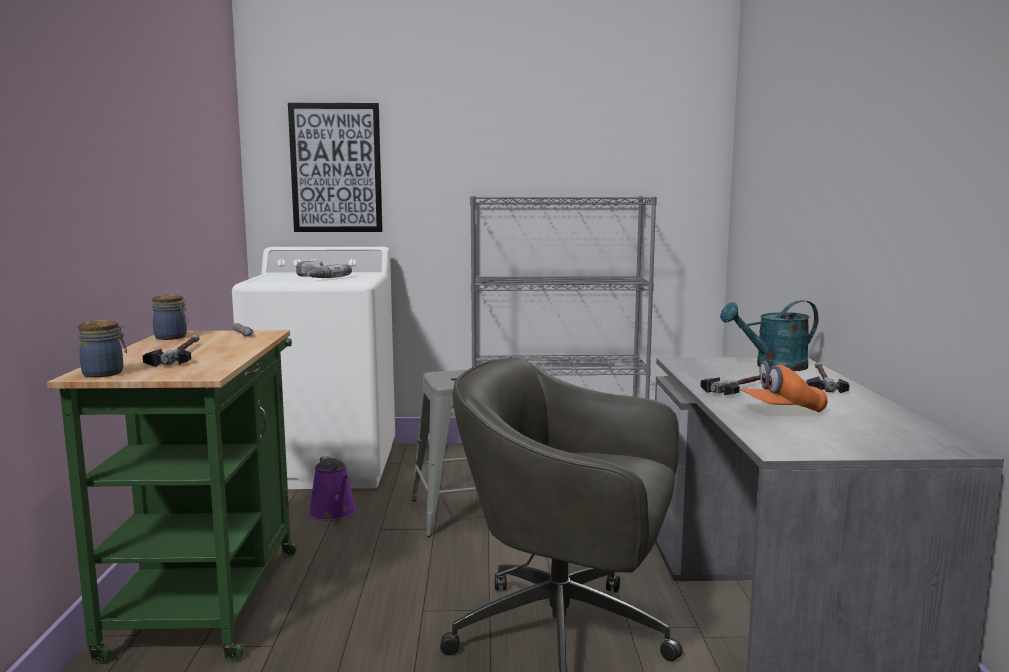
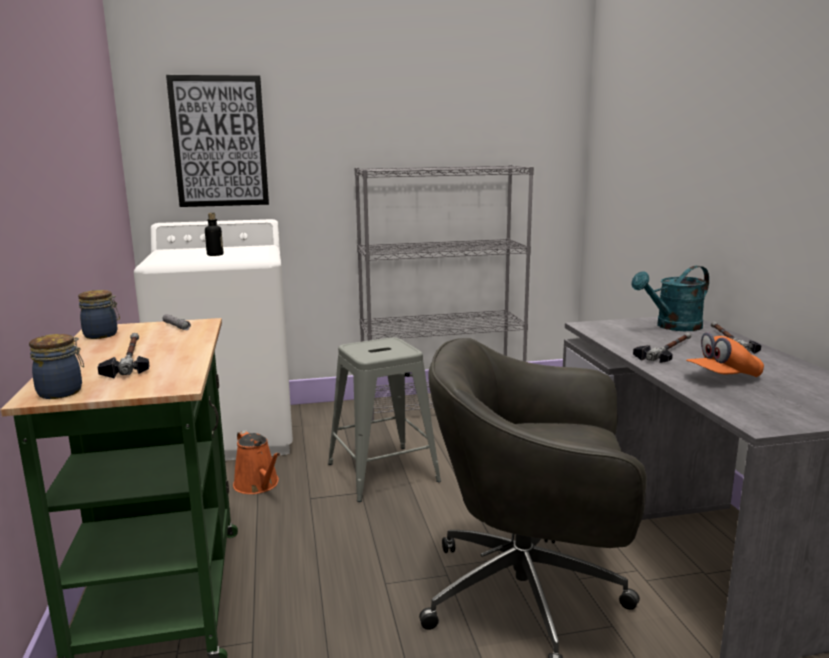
camera: 10 degrees left, 5 degrees up
power drill [296,261,352,278] -> bottle [205,213,223,256]
purple watering can [309,456,357,521] -> orange watering can [233,430,280,494]

